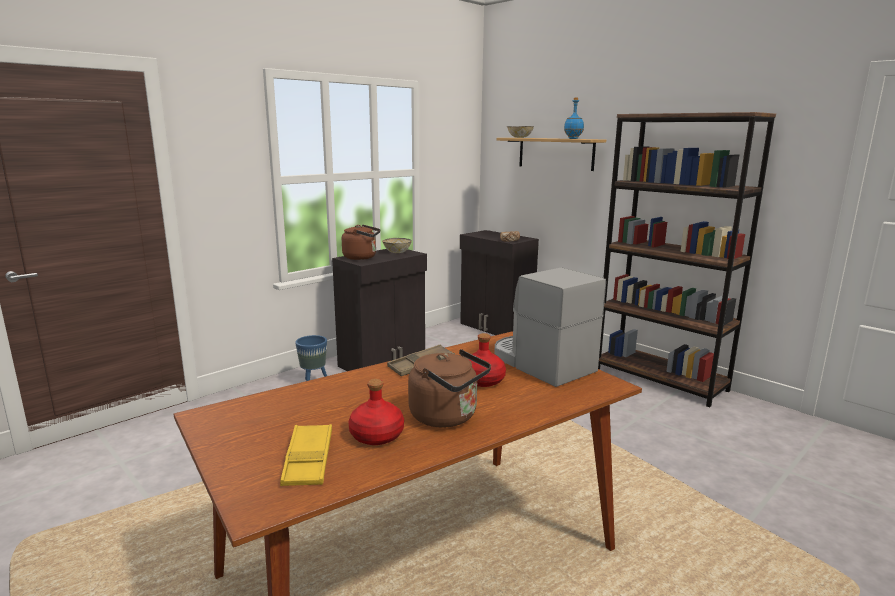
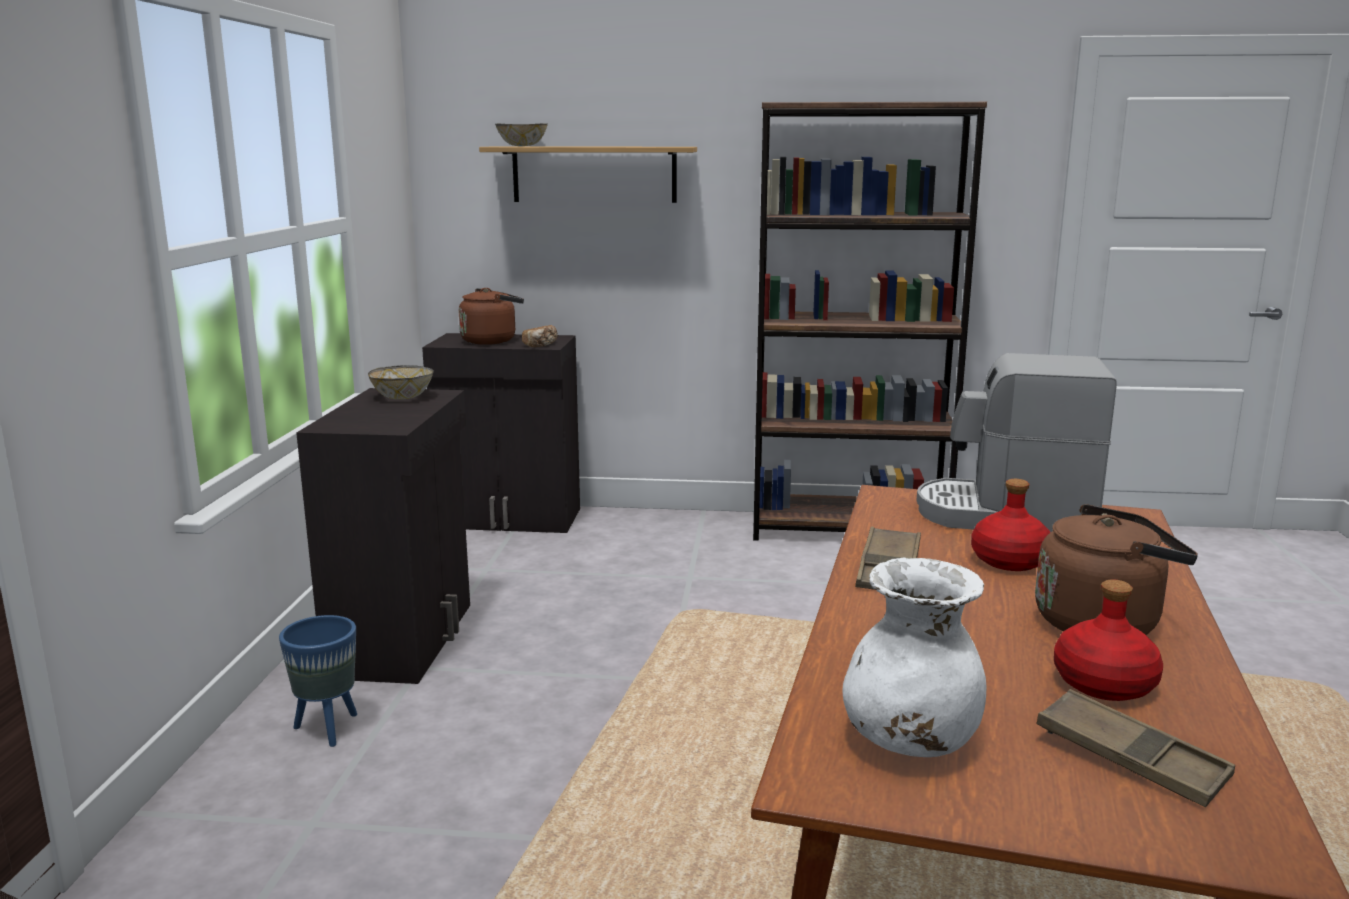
camera: 40 degrees left, 0 degrees up
yellow tray [280,424,332,486] -> brown tray [1036,689,1235,807]
brown kettle [342,225,380,260] -> brown kettle moved to [459,288,524,345]
blue bottle [564,98,584,139] -> none
none -> white vase [842,558,986,757]

